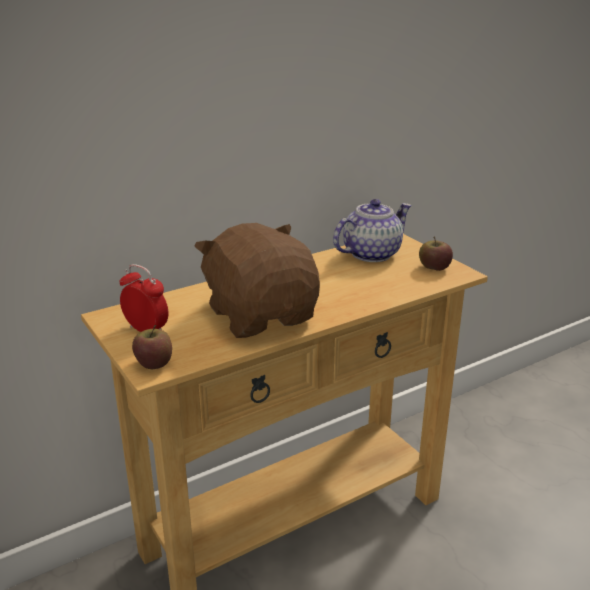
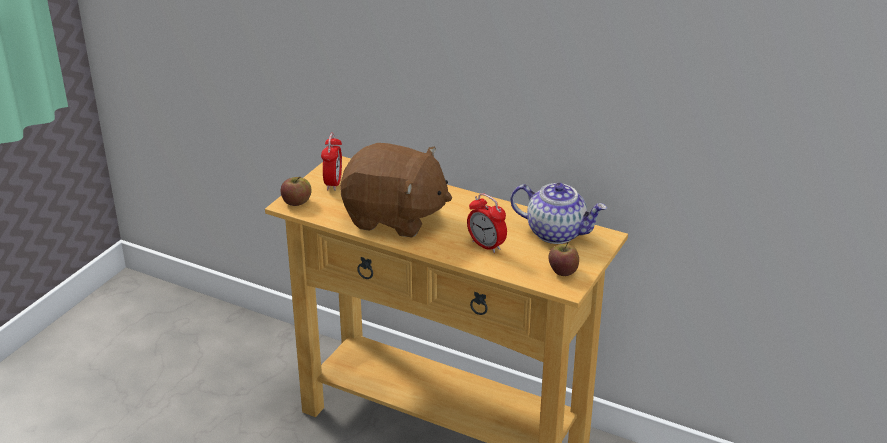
camera: 60 degrees right, 5 degrees up
brown plush toy [194,223,320,338] -> brown plush toy turned 75 degrees clockwise [340,143,452,238]
none -> alarm clock [467,193,507,253]

